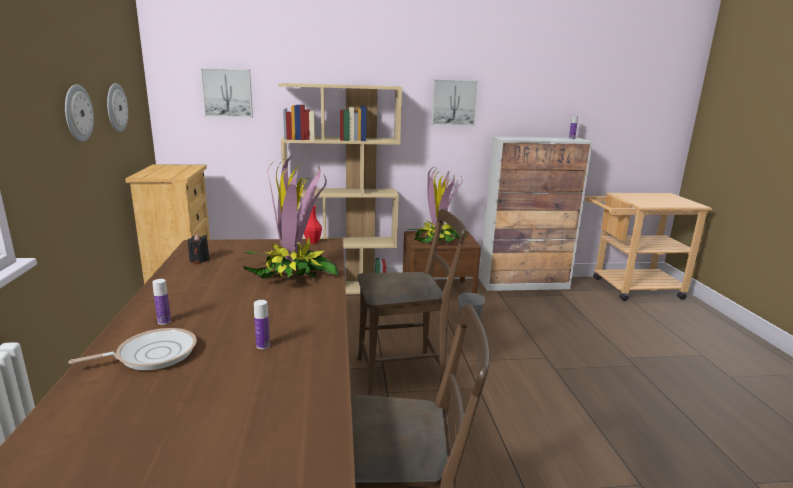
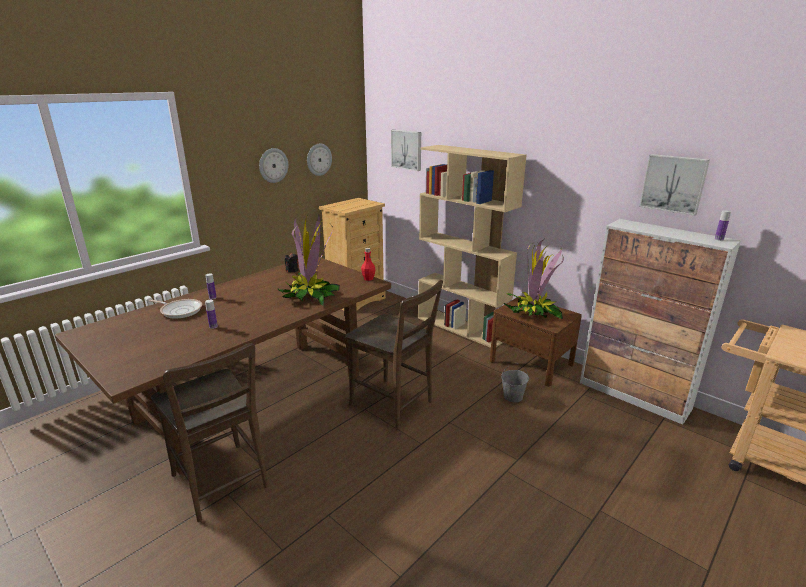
camera: 50 degrees right, 5 degrees up
picture [431,79,478,126] -> picture moved to [639,154,710,216]

